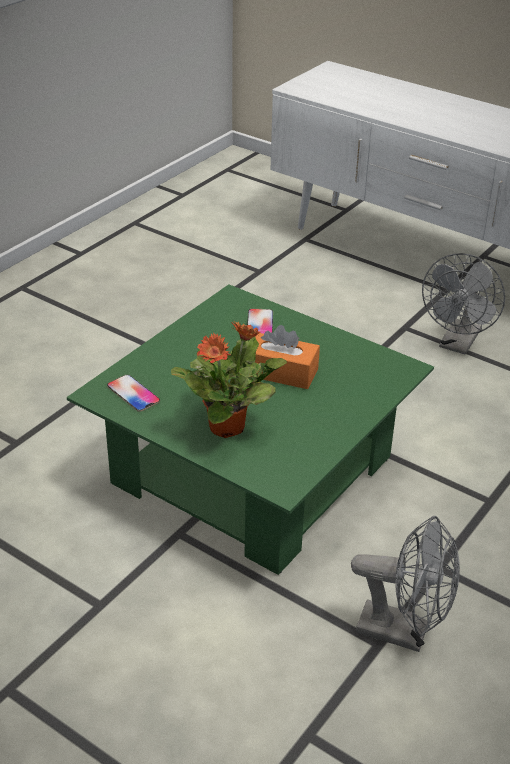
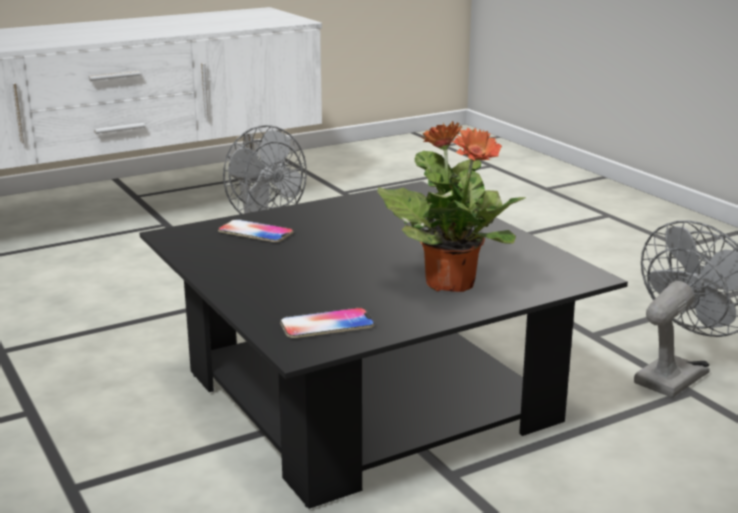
camera: 65 degrees left, 15 degrees down
green coffee table [67,284,434,575] -> black coffee table [139,181,628,509]
orange tissue box [252,325,320,389] -> none

